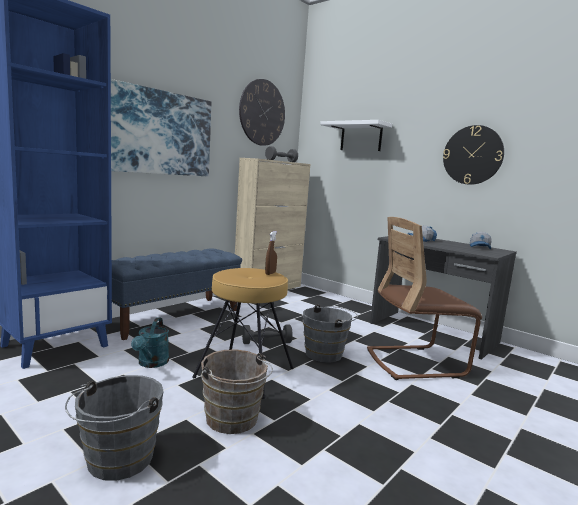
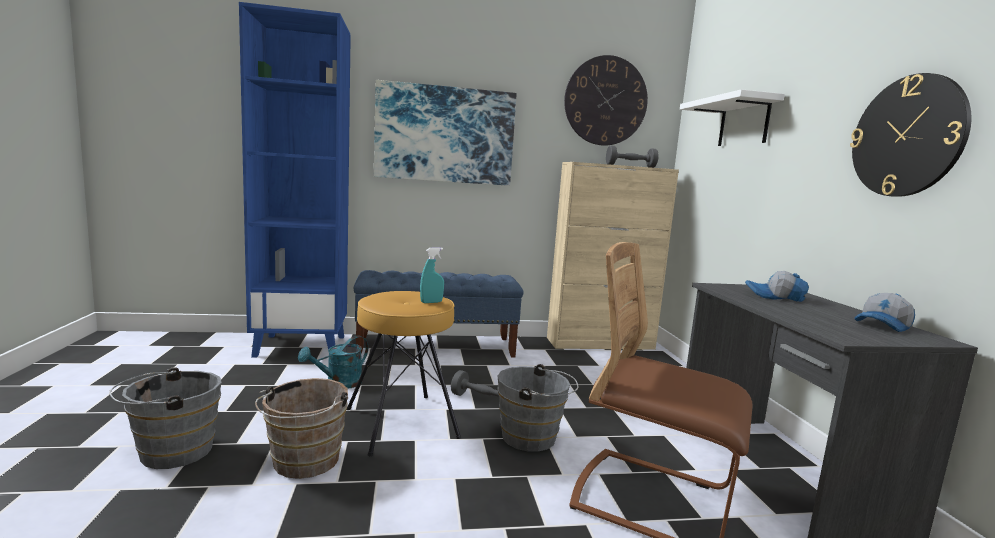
camera: 40 degrees right, 0 degrees up
brown spray bottle [265,231,277,275] -> turquoise spray bottle [420,247,444,303]

